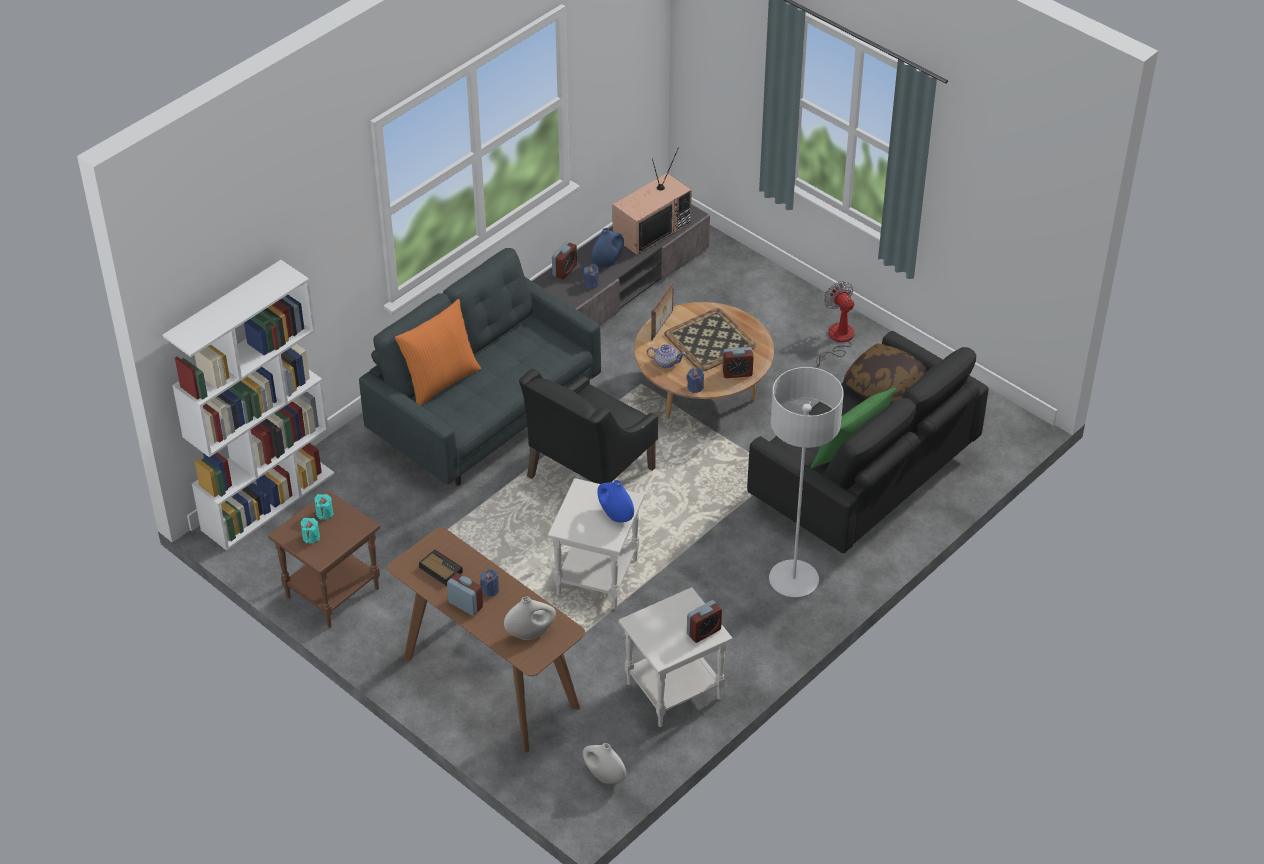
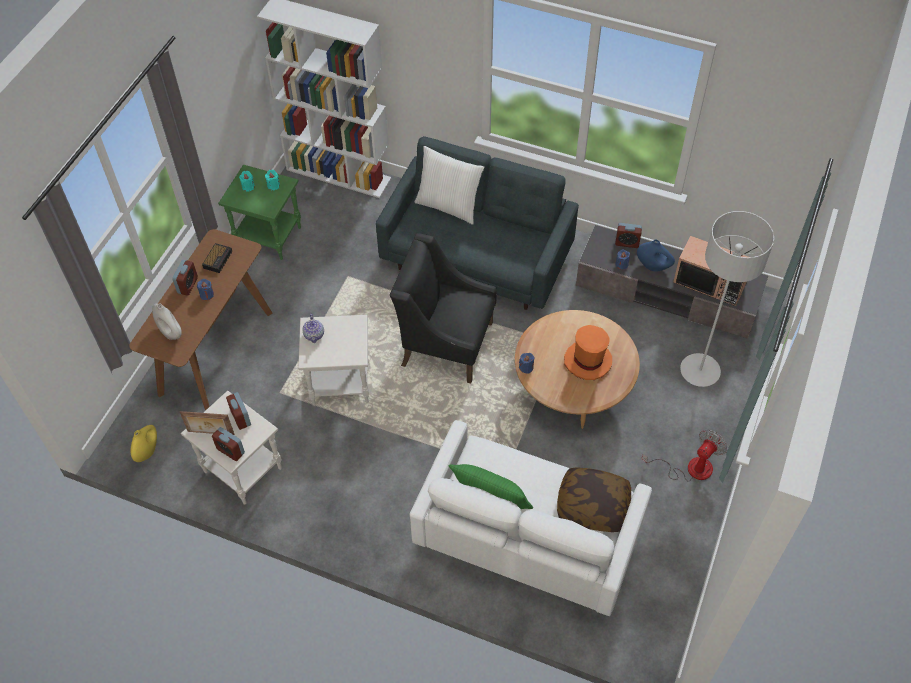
camera: 70 degrees right, 10 degrees up
brown side table [268,490,380,628] -> green side table [218,165,301,260]
orange pillow [395,299,481,406] -> white pillow [415,146,484,225]
white vase [583,743,626,784] -> yellow vase [130,425,157,462]
blue vase [597,480,634,522] -> none
teapot [647,344,686,368] -> teapot moved to [302,314,324,343]
picture frame [651,281,674,341] -> picture frame moved to [180,411,234,435]
tray [664,308,756,371] -> orange hat [564,325,612,380]
alarm clock [722,347,754,378] -> alarm clock moved to [226,392,251,430]
black sofa [747,331,989,553] -> white sofa [410,420,652,616]
grey floor lamp [769,367,844,597] -> grey floor lamp moved to [680,211,774,387]

